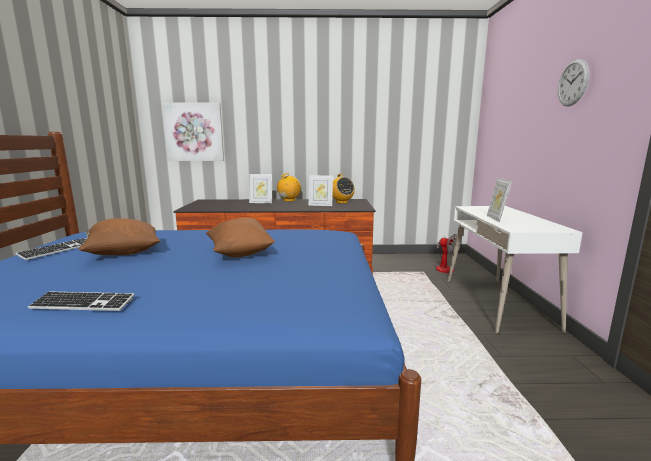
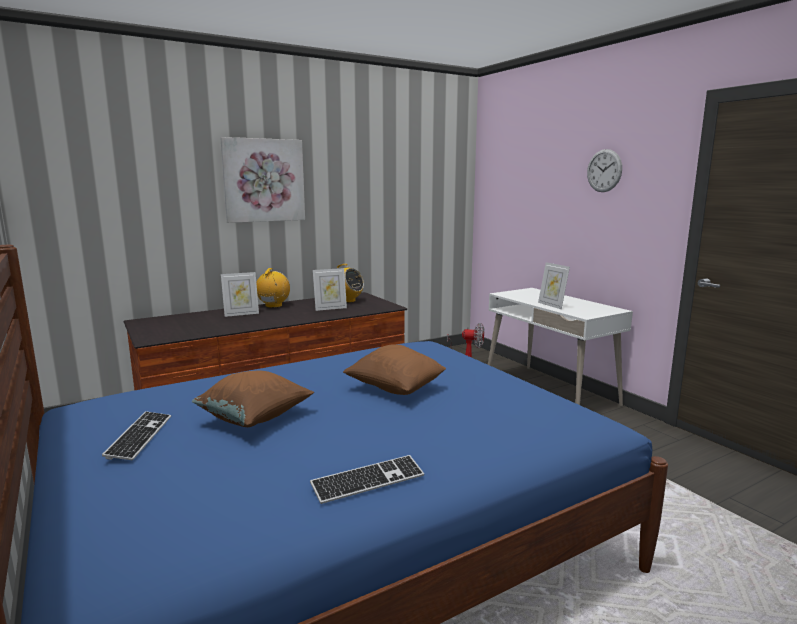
camera: 30 degrees left, 0 degrees up
picture [162,102,224,161] -> picture moved to [220,137,305,223]

